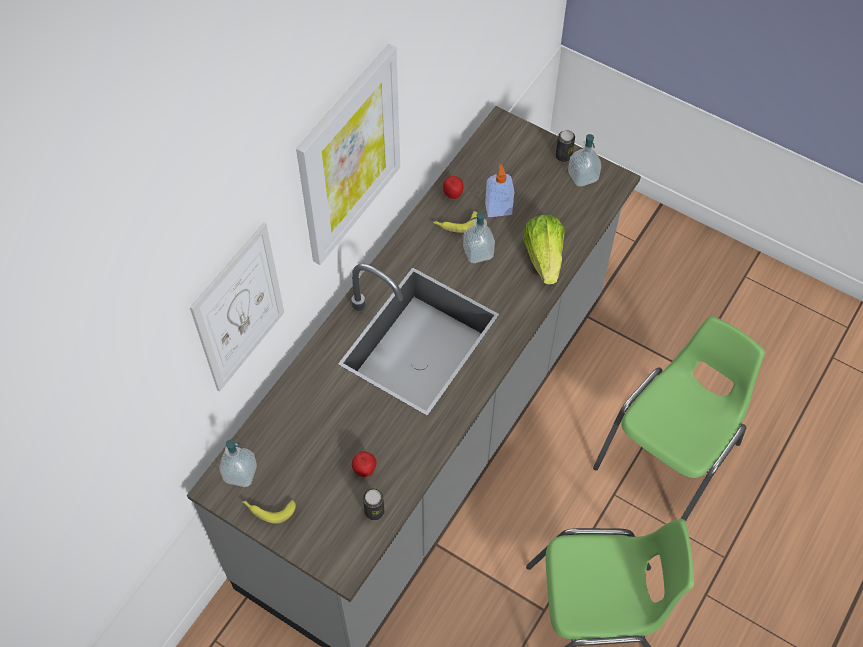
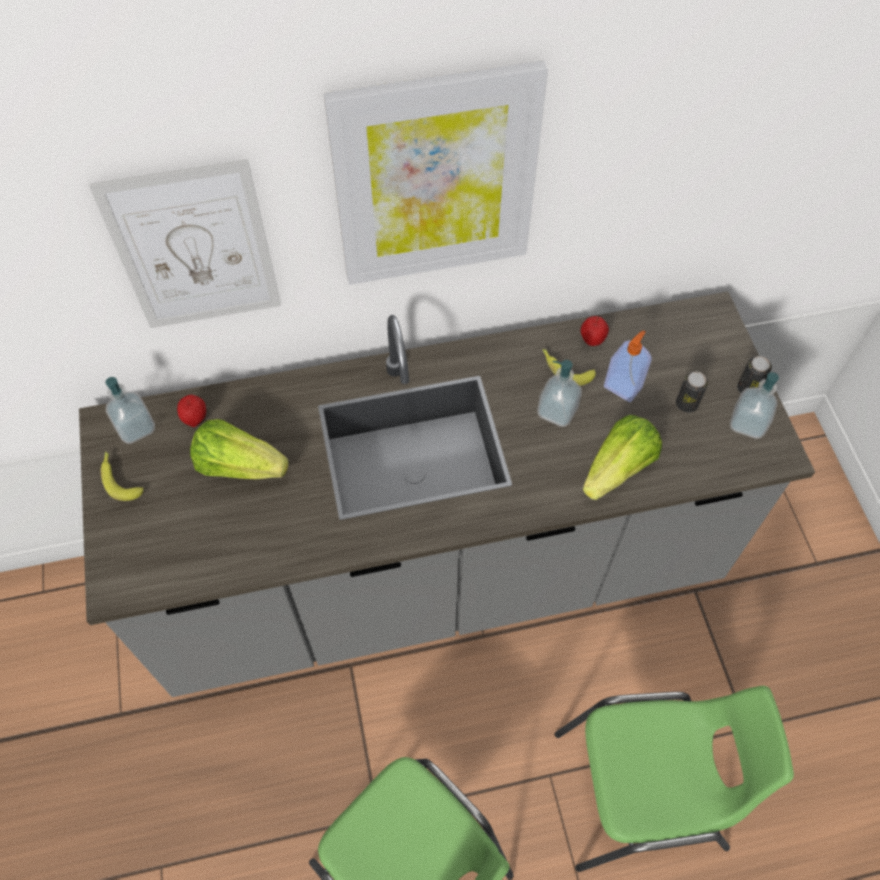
camera: 45 degrees right, 0 degrees up
apple [352,452,376,477] -> apple moved to [177,395,206,427]
can [363,489,384,521] -> can moved to [676,371,708,413]
none -> lettuce [190,419,289,479]

